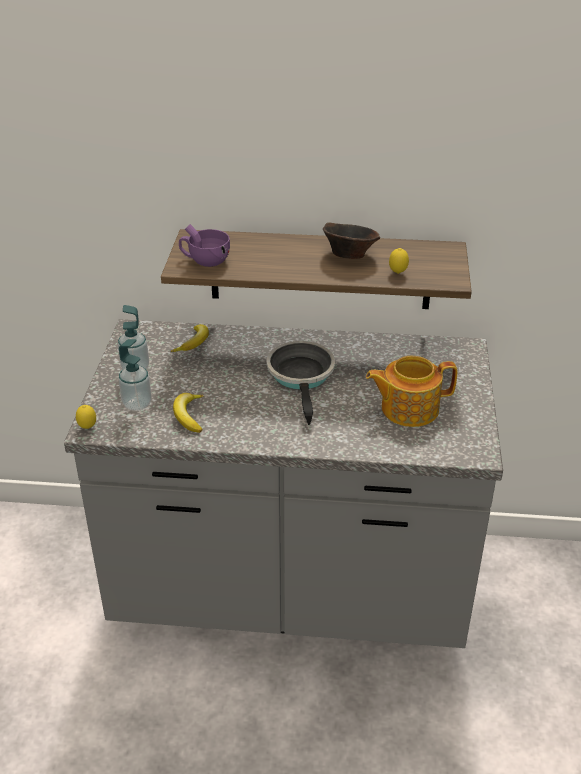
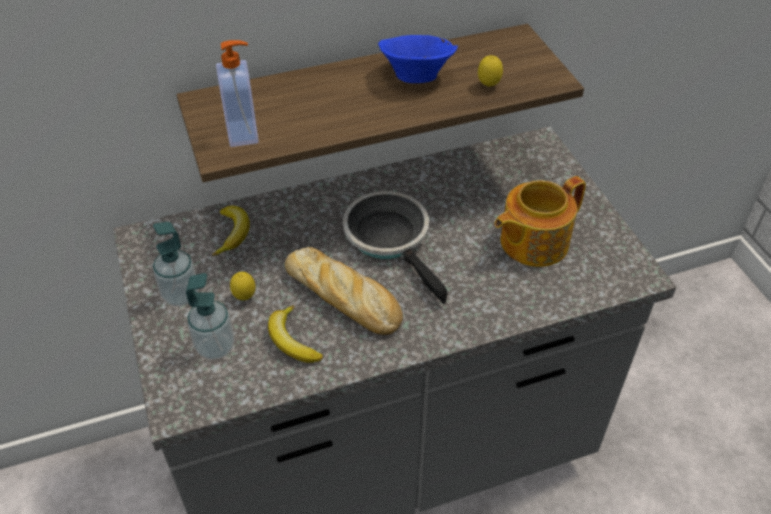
camera: 25 degrees left, 10 degrees up
lemon [76,405,96,429] -> lemon moved to [230,272,256,300]
purple cup [179,224,230,267] -> soap dispenser [216,40,259,147]
brown bowl [323,222,380,259] -> blue bowl [378,35,458,83]
none -> bread [285,247,403,335]

